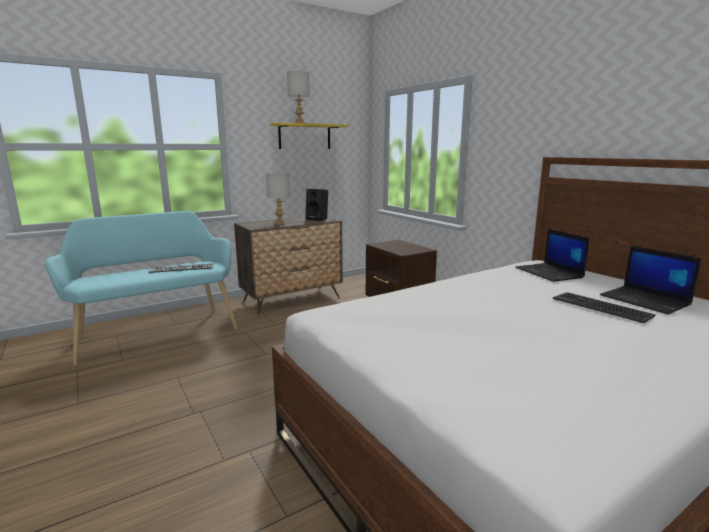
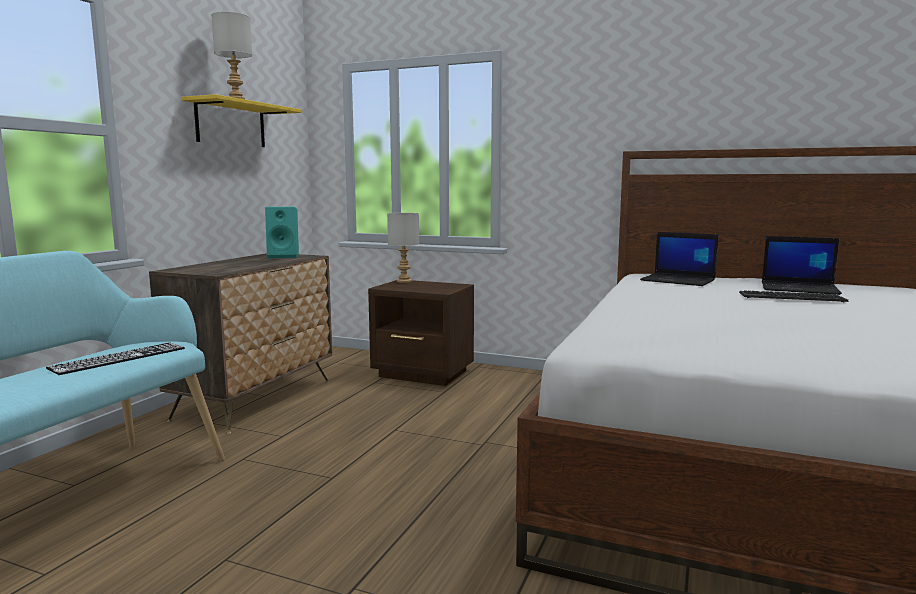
camera: 35 degrees left, 5 degrees down
grey table lamp [266,173,290,225] -> grey table lamp moved to [387,213,419,283]
black speaker [305,189,328,221] -> turquoise speaker [265,207,299,259]

